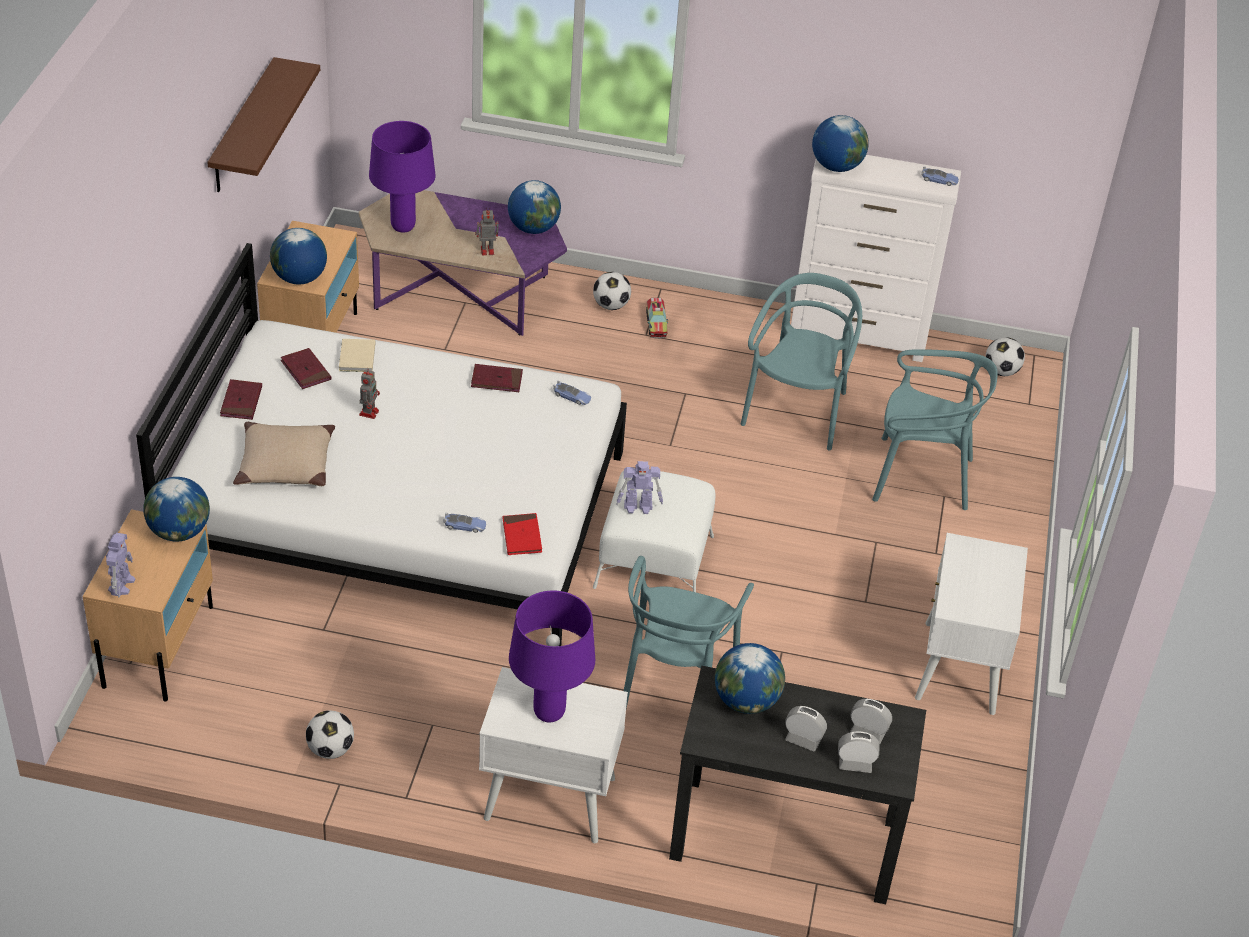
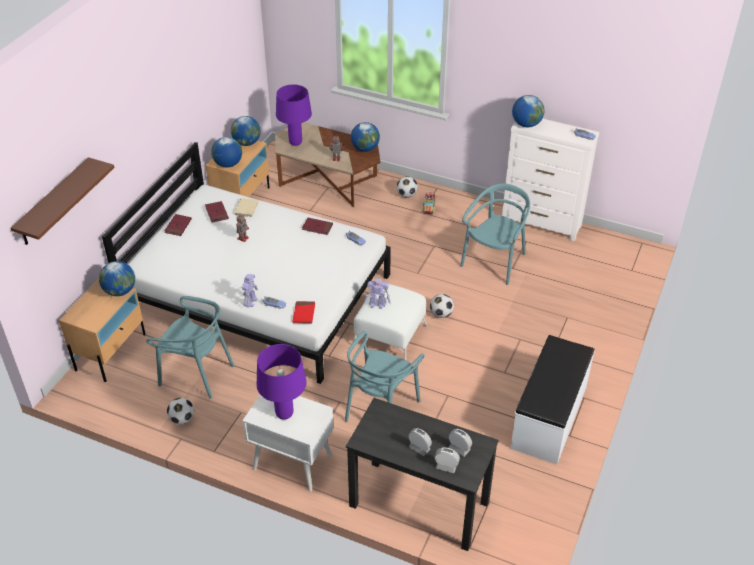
camera: 15 degrees right, 0 degrees up
toy robot [106,533,136,598] -> toy robot moved to [242,274,258,308]
brown shelf [207,57,320,192] -> brown shelf moved to [11,157,115,245]
beige pillow [233,422,335,486] -> none
purple coffee table [359,190,567,336] -> brown coffee table [275,122,380,207]
globe [715,643,785,714] -> globe moved to [231,116,261,146]
turquoise chair [872,349,998,510] -> turquoise chair moved to [146,296,234,399]
white nightstand [915,533,1028,715] -> white bench [510,335,595,465]
football [986,337,1025,376] -> football moved to [430,294,454,318]

